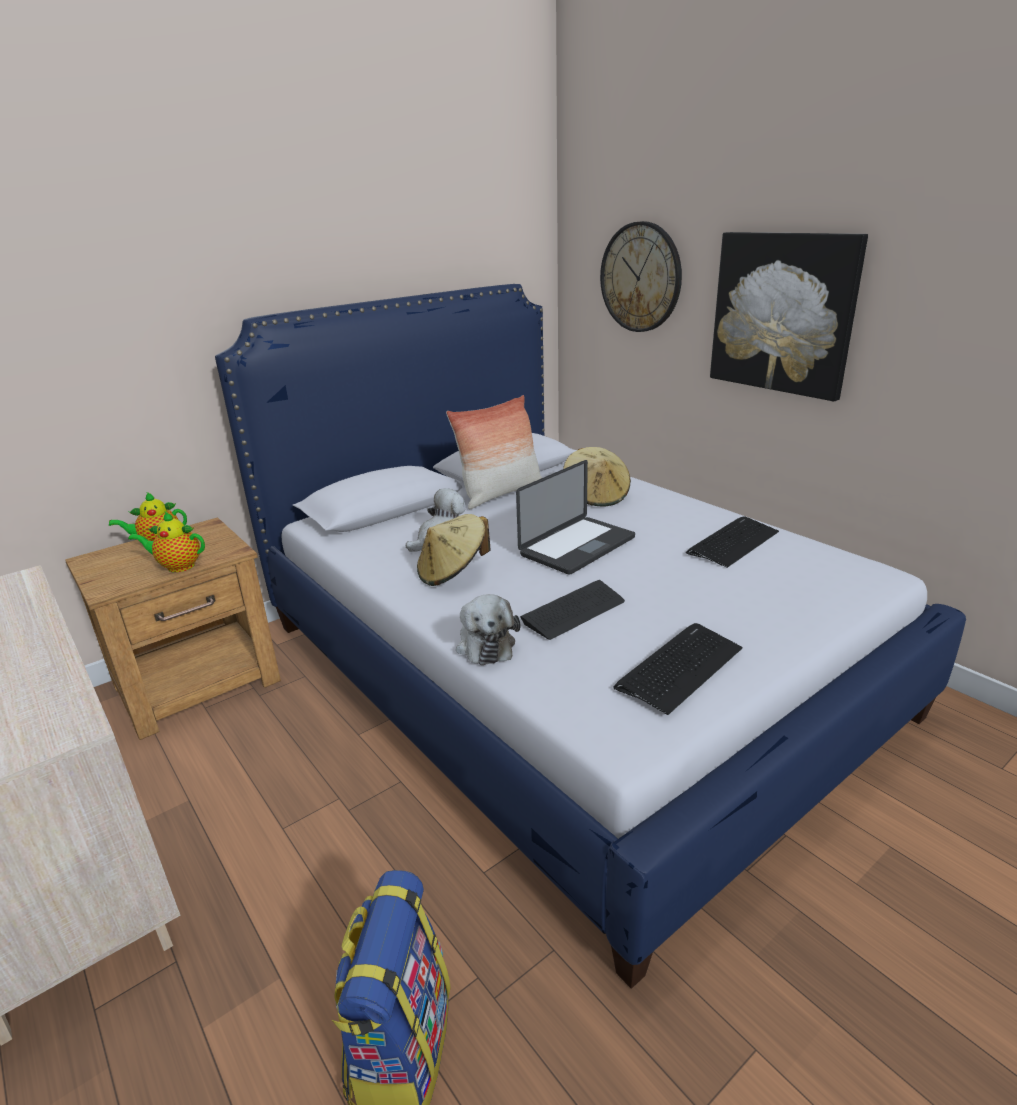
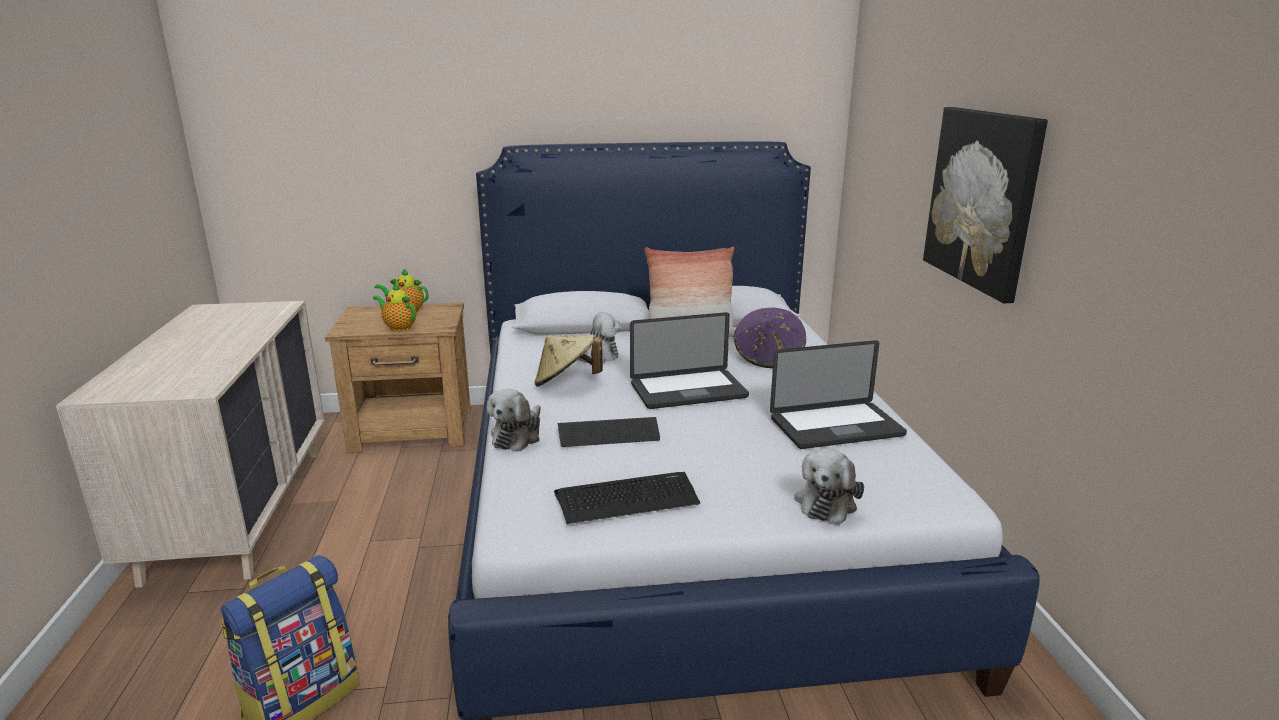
camera: 30 degrees right, 5 degrees down
beige hat [563,447,631,507] -> purple hat [734,307,806,368]
wall clock [600,221,682,332] -> none
keyboard [686,516,779,568] -> laptop [770,340,907,449]
none -> plush toy [794,449,864,523]

